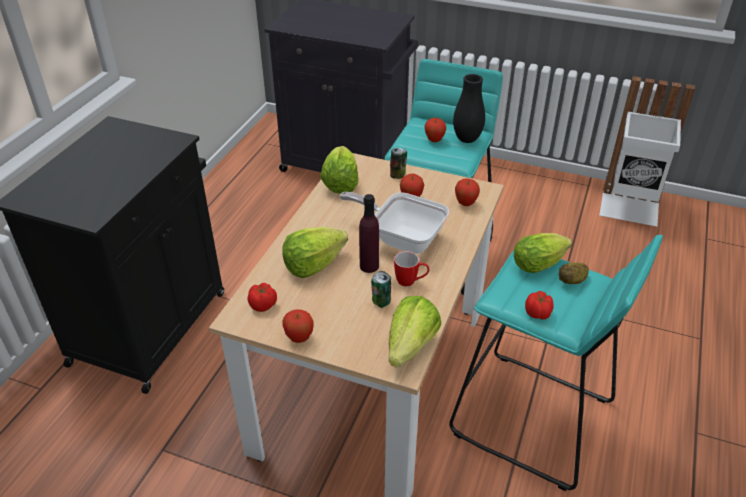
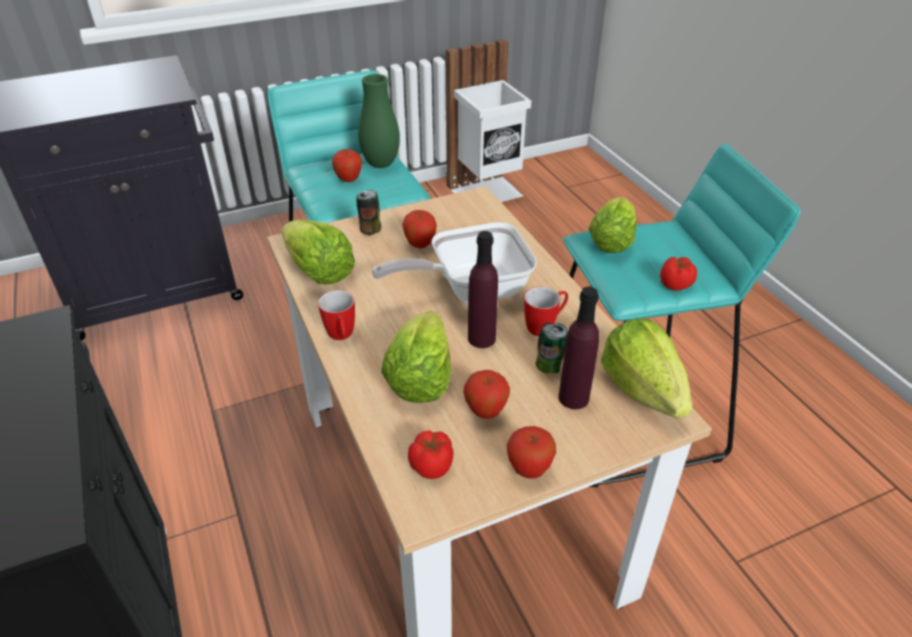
camera: 45 degrees left, 0 degrees up
black vase [453,74,485,143] -> green vase [358,74,400,168]
apple [455,178,480,206] -> apple moved to [463,370,510,419]
potato [559,262,589,284] -> none
none -> mug [318,290,355,340]
none -> purple bottle [558,287,599,409]

